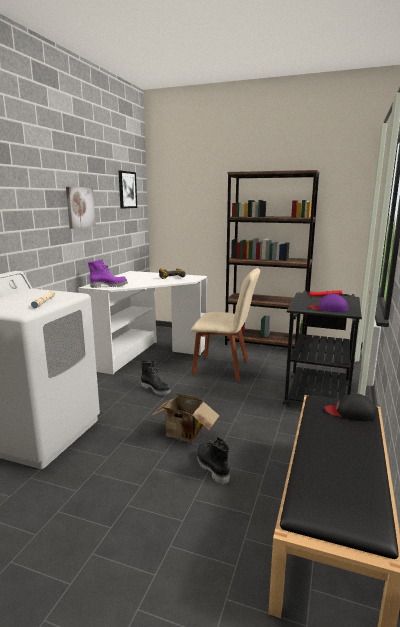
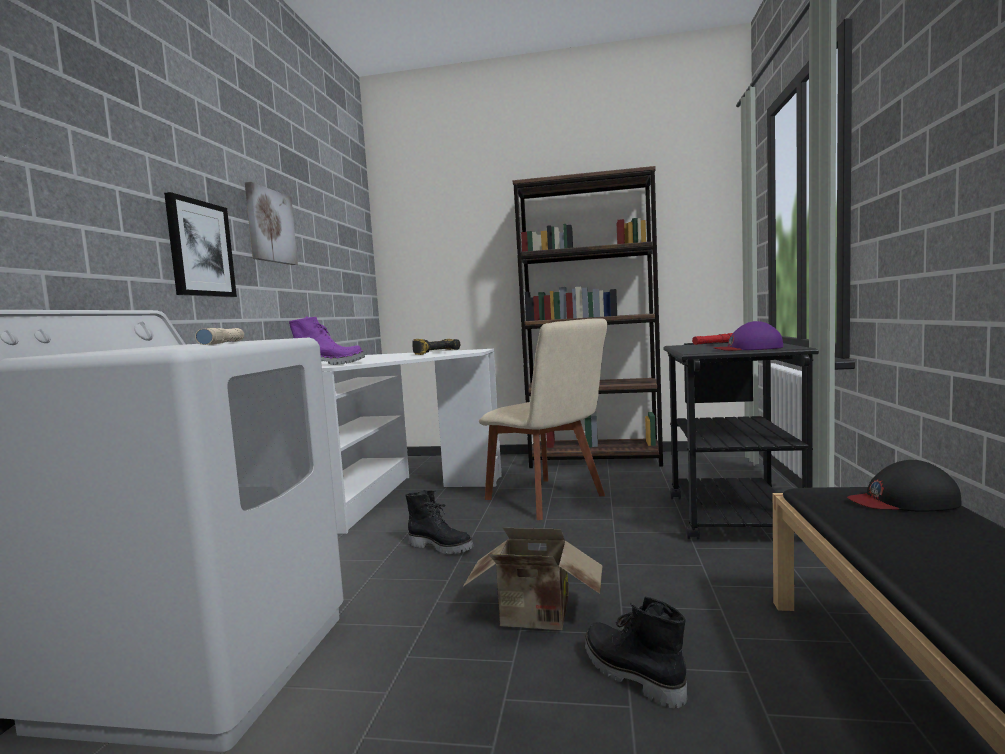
camera: 10 degrees left, 10 degrees down
picture [119,171,137,209] -> picture moved to [164,192,237,297]
beige chair [191,268,260,381] -> beige chair turned 45 degrees clockwise [479,319,607,520]

